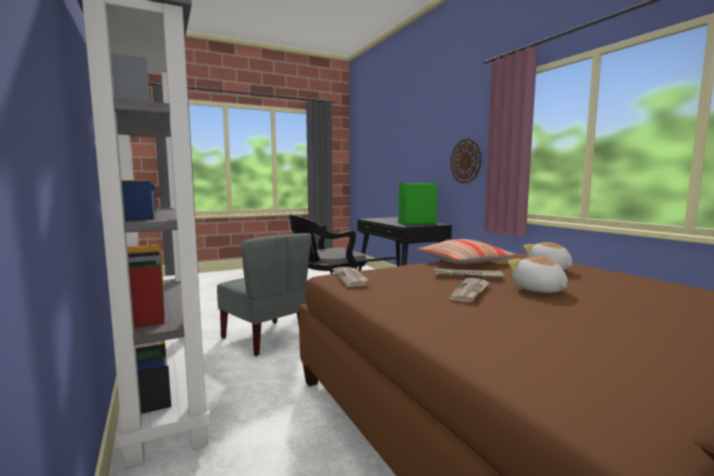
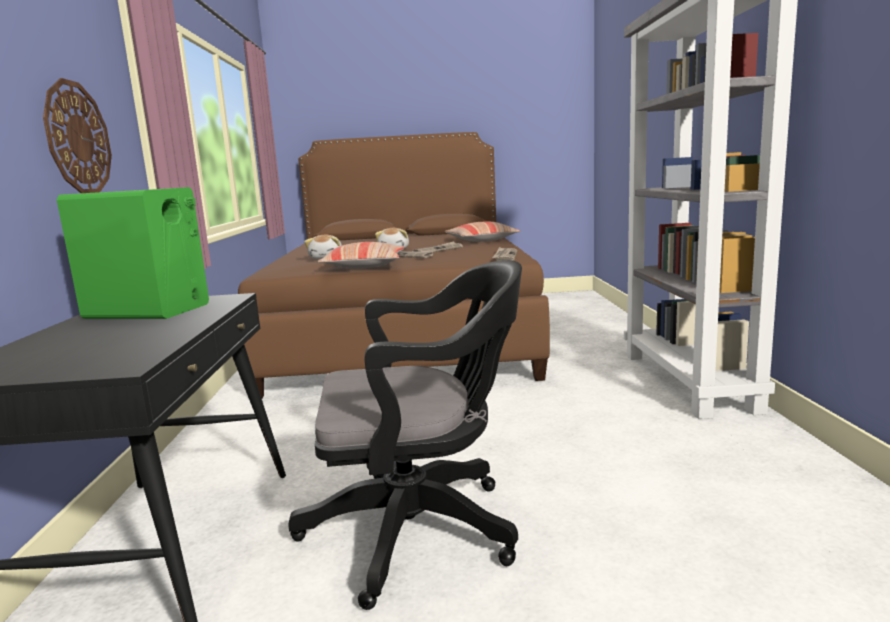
camera: 155 degrees left, 5 degrees up
grey chair [217,233,312,356] -> none
none -> pillow [445,222,520,242]

